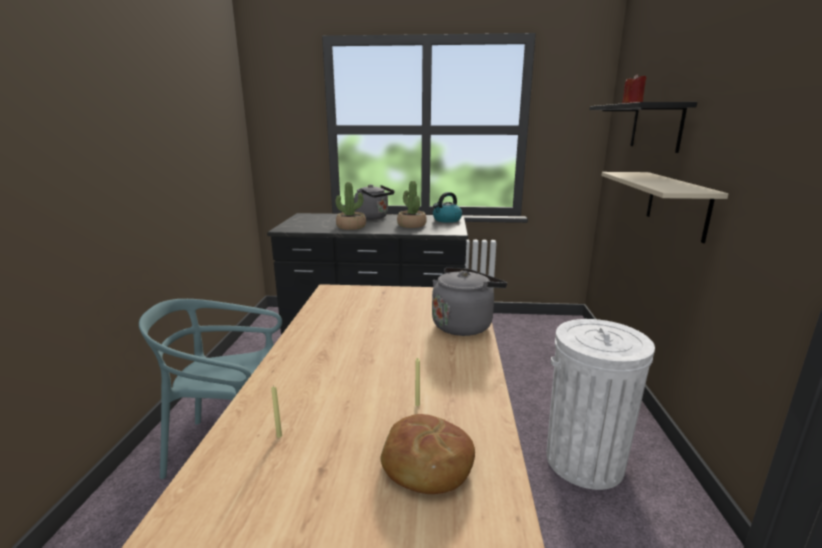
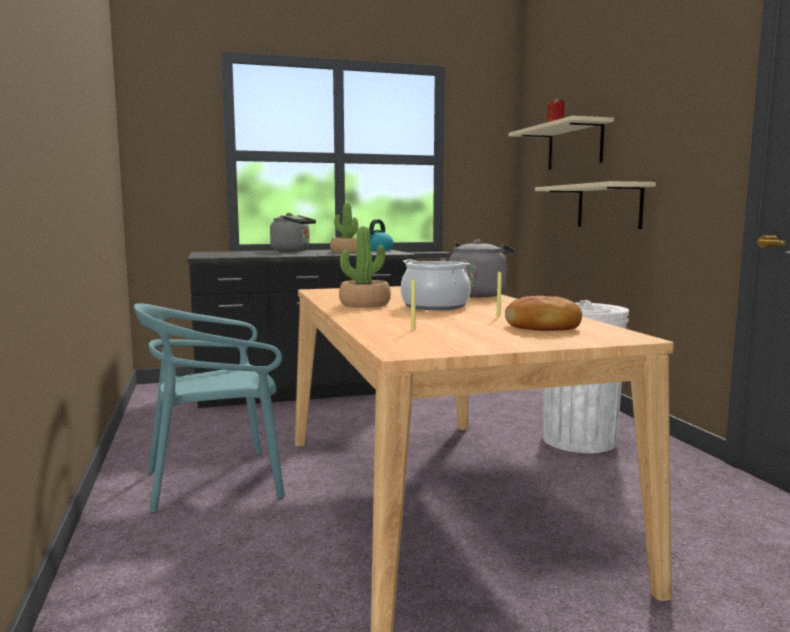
camera: 20 degrees left, 10 degrees down
potted plant [336,182,366,230] -> potted plant moved to [339,227,391,308]
black shelf [589,102,697,153] -> beige shelf [508,116,614,170]
none -> cooking pot [401,259,471,310]

